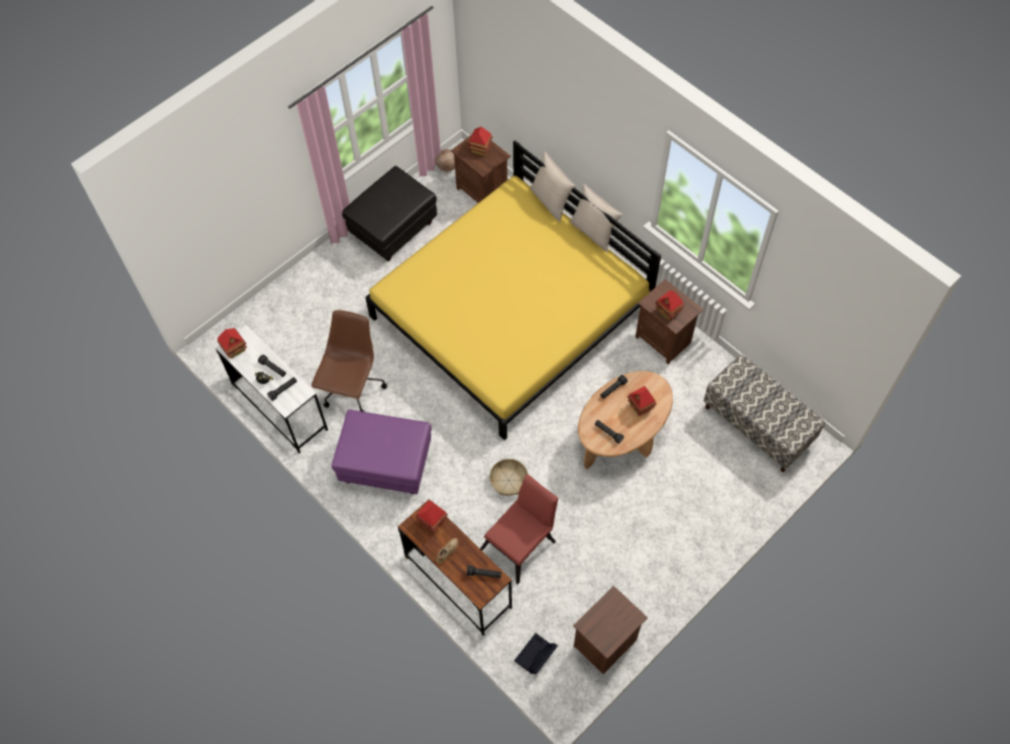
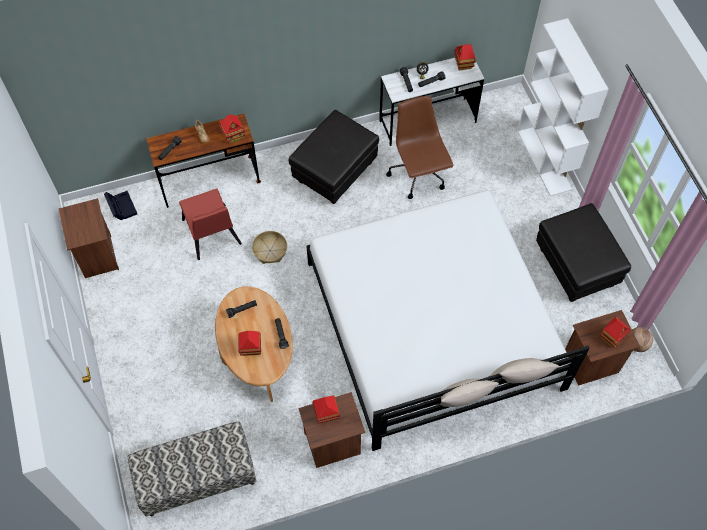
camera: 115 degrees right, 0 degrees up
brown office chair [311,310,387,412] -> brown office chair turned 150 degrees counterclockwise [386,96,453,199]
purple ottoman [332,410,432,494] -> black ottoman [289,110,379,204]
yellow bed [365,141,661,441] -> white bed [306,190,590,451]
none -> white bookcase [517,18,608,196]

